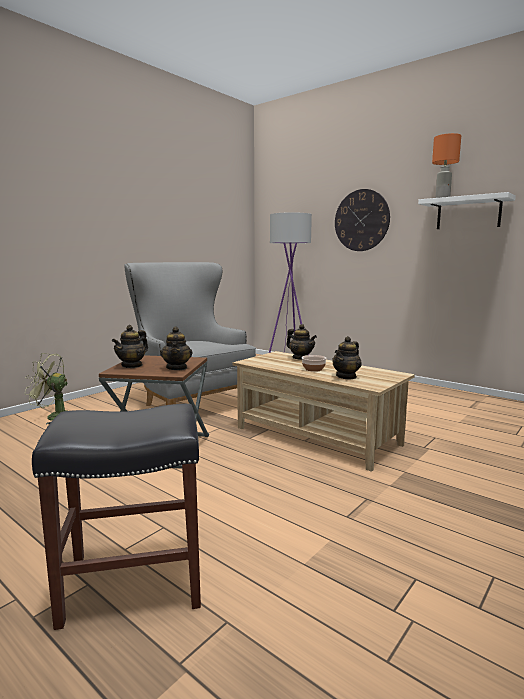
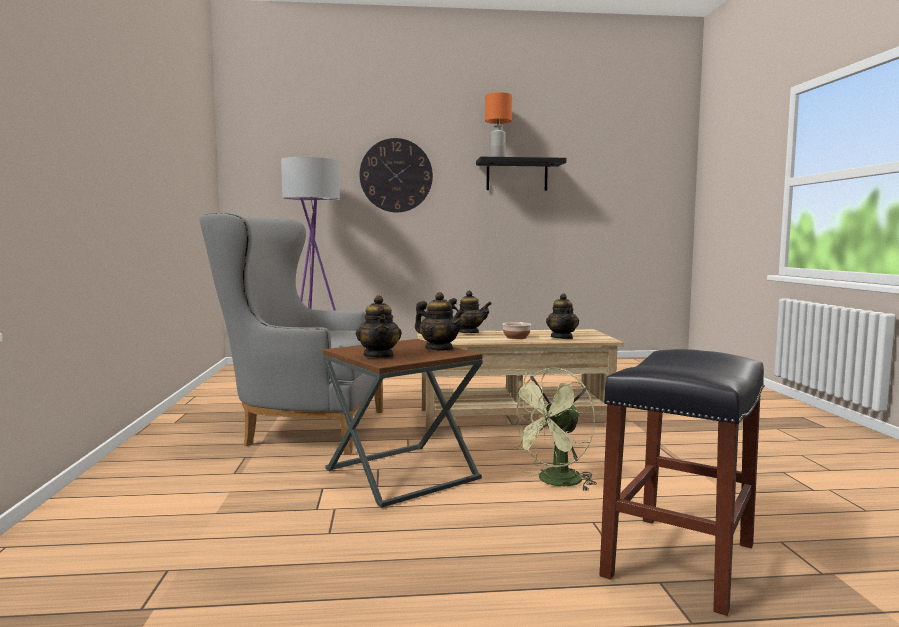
camera: 45 degrees left, 5 degrees down
green fan [25,353,67,424] -> green fan moved to [506,368,597,491]
white shelf [418,192,516,229] -> black shelf [476,157,566,191]

